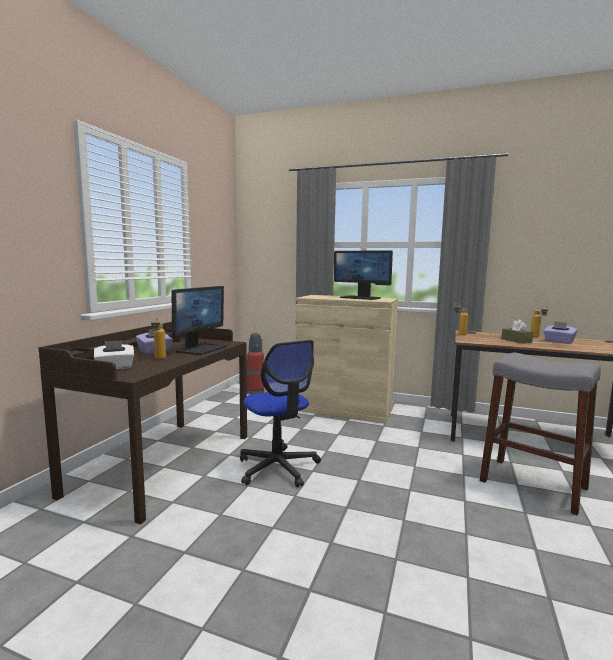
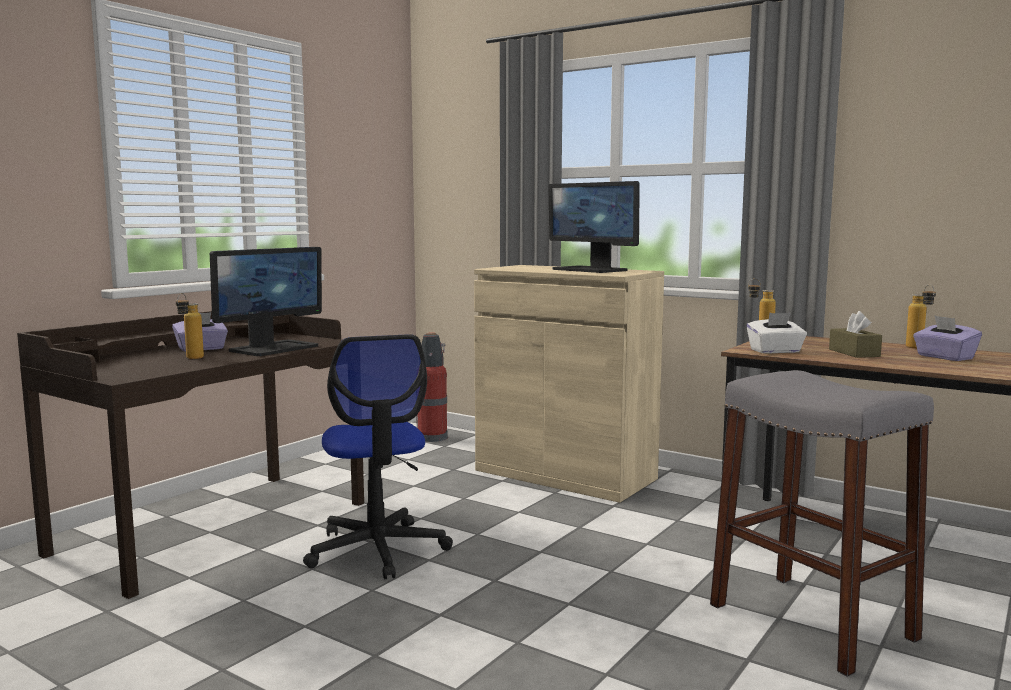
camera: 15 degrees right, 0 degrees up
white tissue box [94,340,134,369] -> white tissue box moved to [746,313,807,354]

